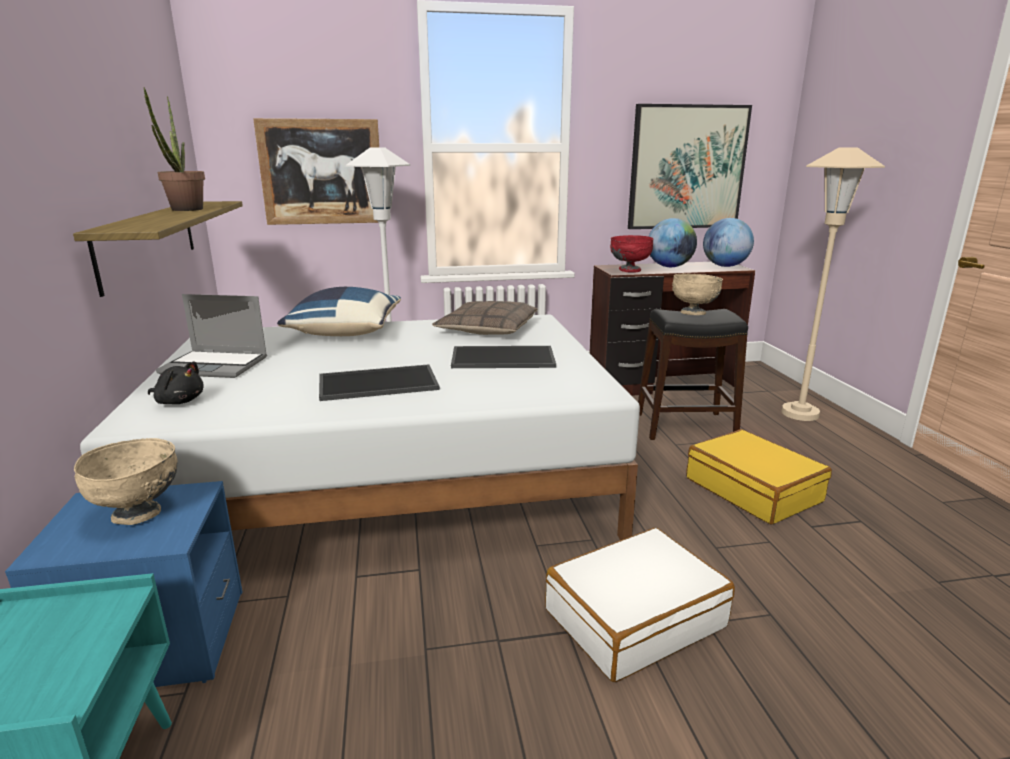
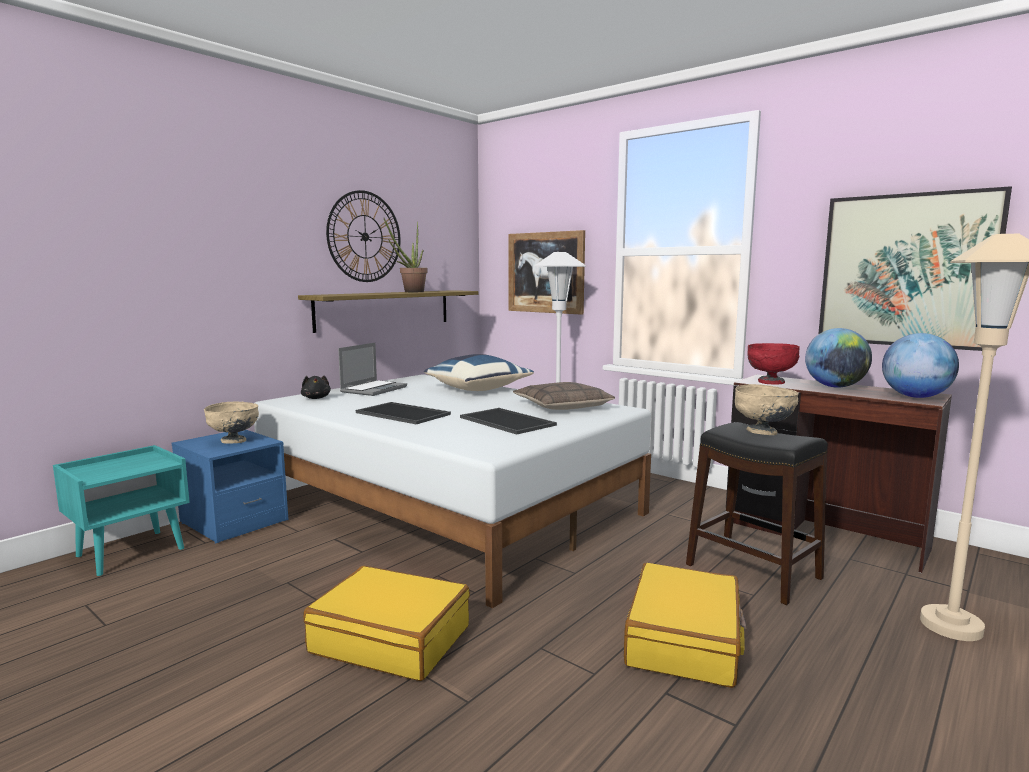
camera: 50 degrees right, 10 degrees down
laptop [156,294,267,378] -> laptop turned 120 degrees counterclockwise [338,343,407,396]
white suitcase [545,528,735,682] -> yellow suitcase [304,566,470,681]
none -> wall clock [326,190,400,282]

